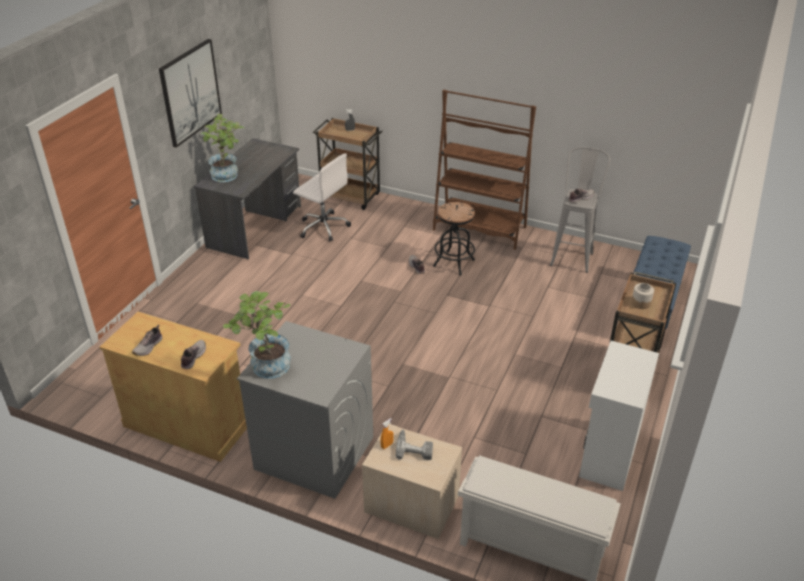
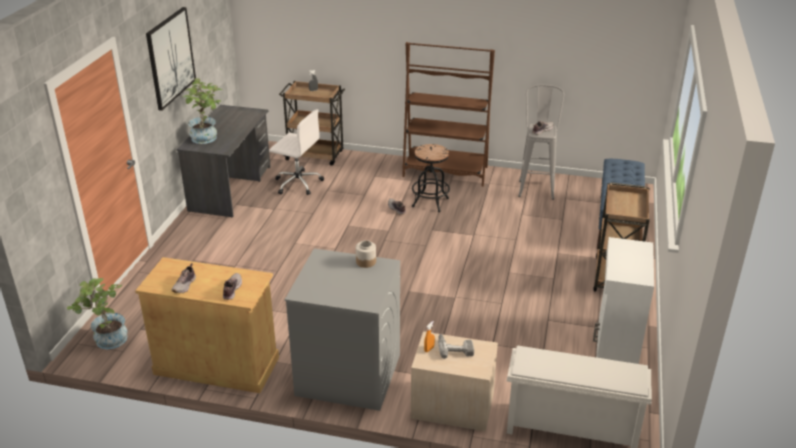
camera: 10 degrees left, 5 degrees down
potted plant [223,291,291,379] -> potted plant moved to [67,278,128,349]
jar [631,283,654,309] -> jar moved to [356,240,376,268]

